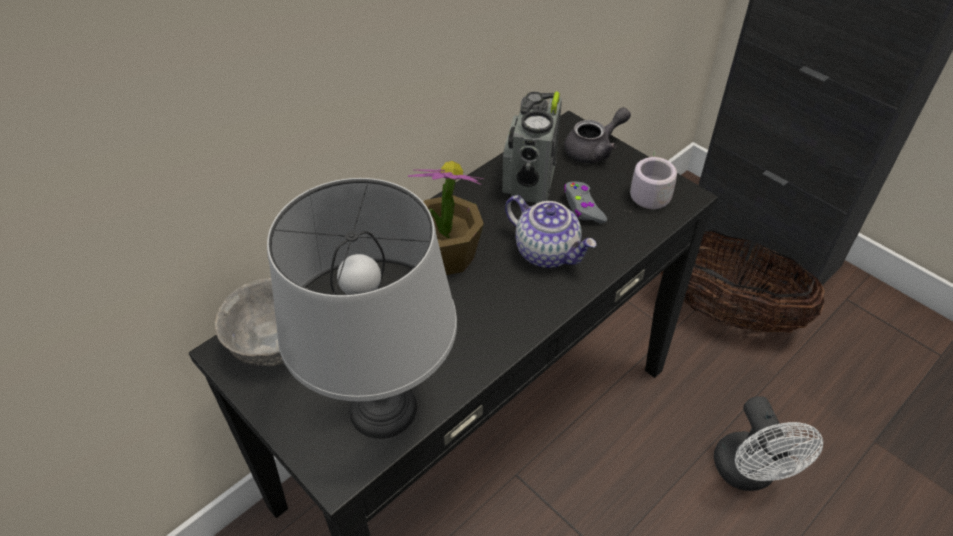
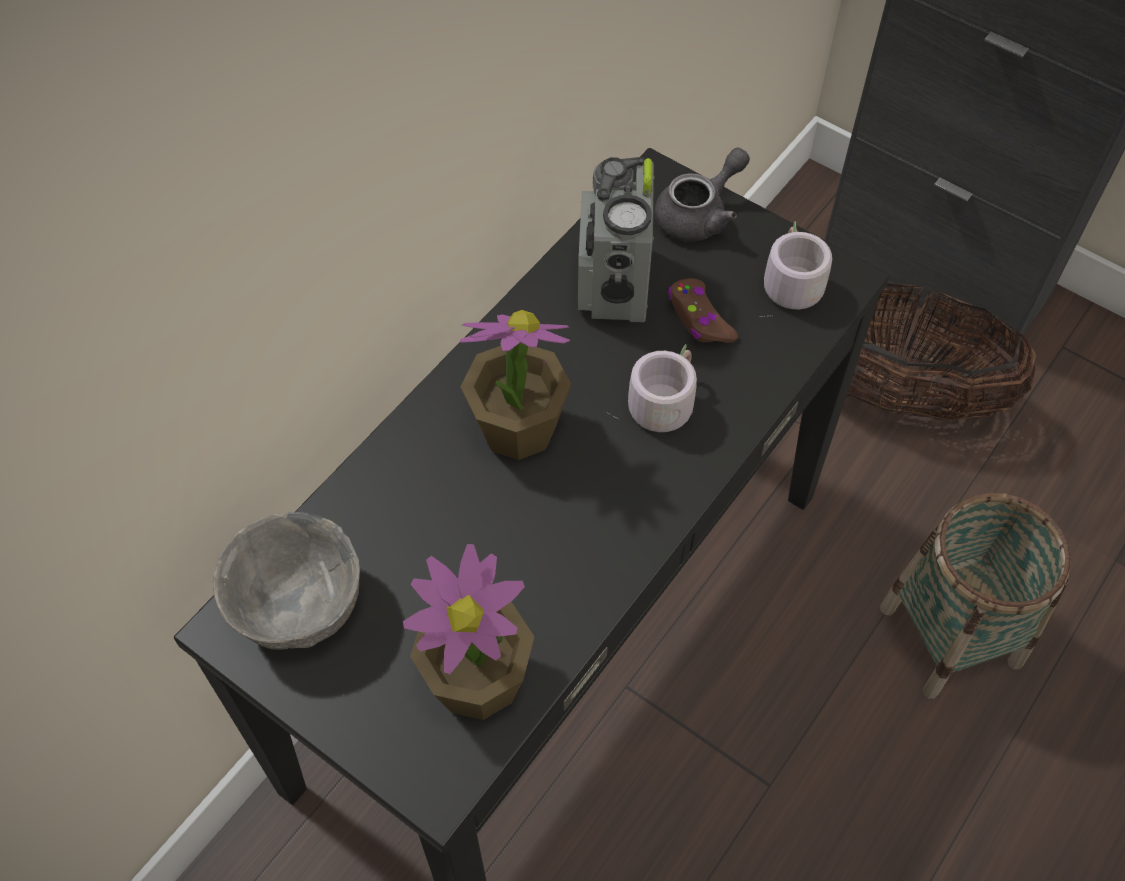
camera: 10 degrees left, 10 degrees up
grey table lamp [267,178,457,439] -> potted plant [403,544,534,720]
teapot [505,195,597,268] -> grey mug [607,344,697,432]
grey game controller [564,182,607,224] -> brown game controller [668,278,738,343]
white fan [714,396,823,491] -> basket [880,493,1071,699]

